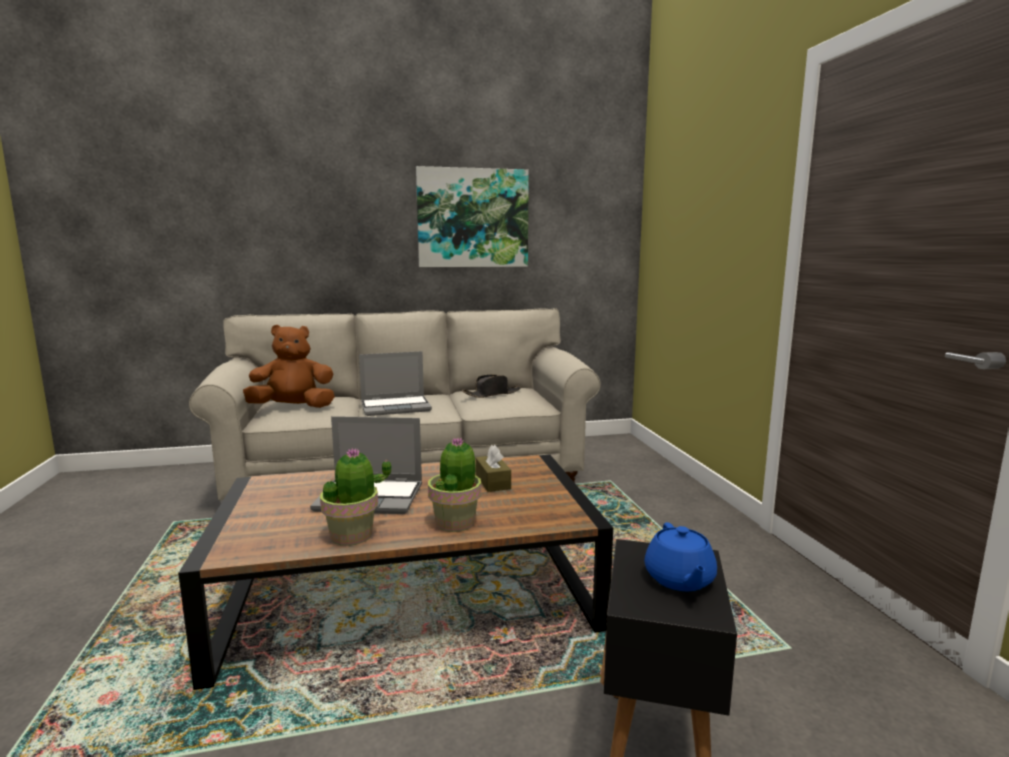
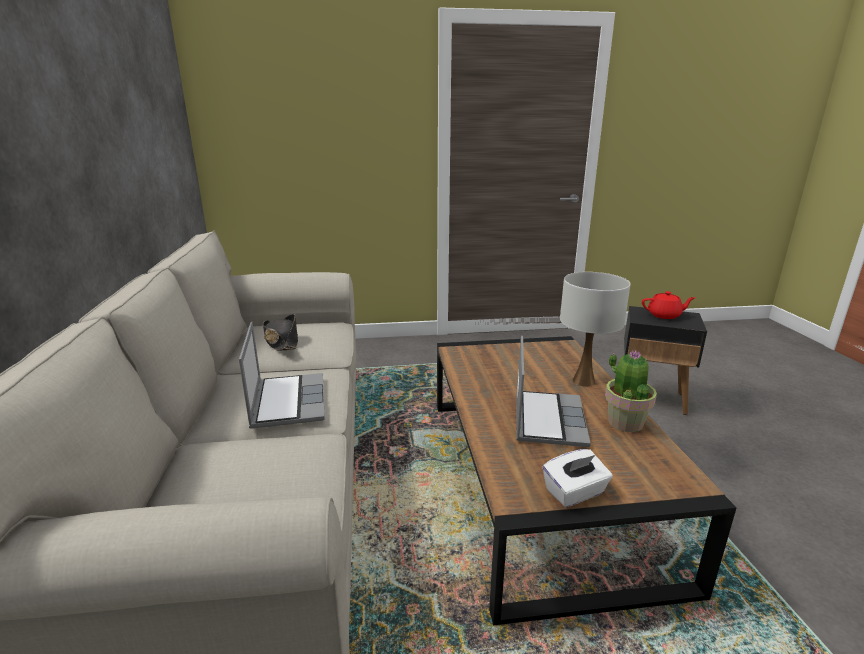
camera: 85 degrees left, 10 degrees up
brown plush toy [243,325,335,408] -> none
picture [416,166,529,267] -> none
potted plant [428,437,481,532] -> white table lamp [560,272,631,387]
brown tissue box [476,445,511,492] -> none
blue teapot [644,522,717,591] -> red teapot [642,291,696,319]
none -> white tissue box [543,449,613,507]

